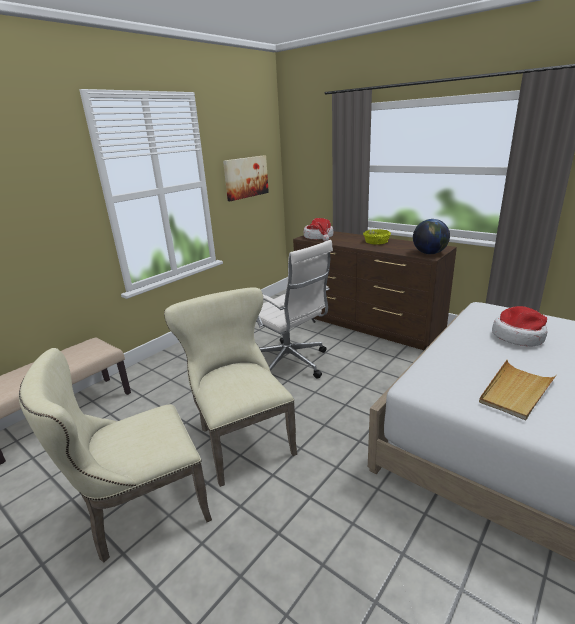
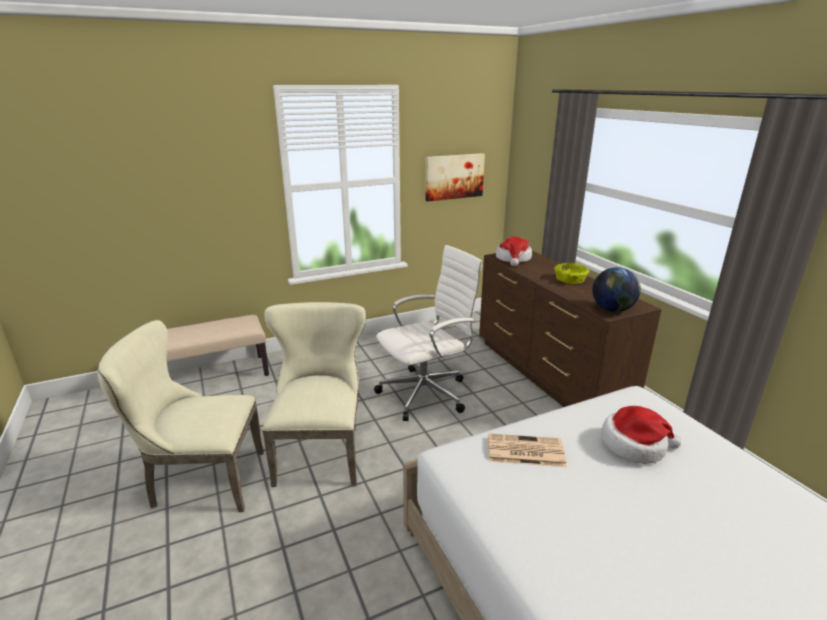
camera: 25 degrees right, 0 degrees up
white office chair [256,240,333,378] -> white office chair turned 105 degrees counterclockwise [374,245,482,421]
beige tray [479,360,557,421] -> none
none -> newspaper [488,433,566,467]

